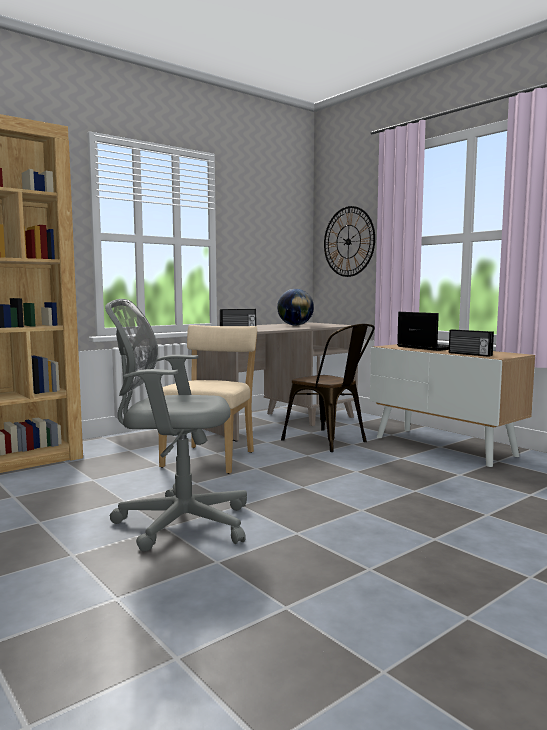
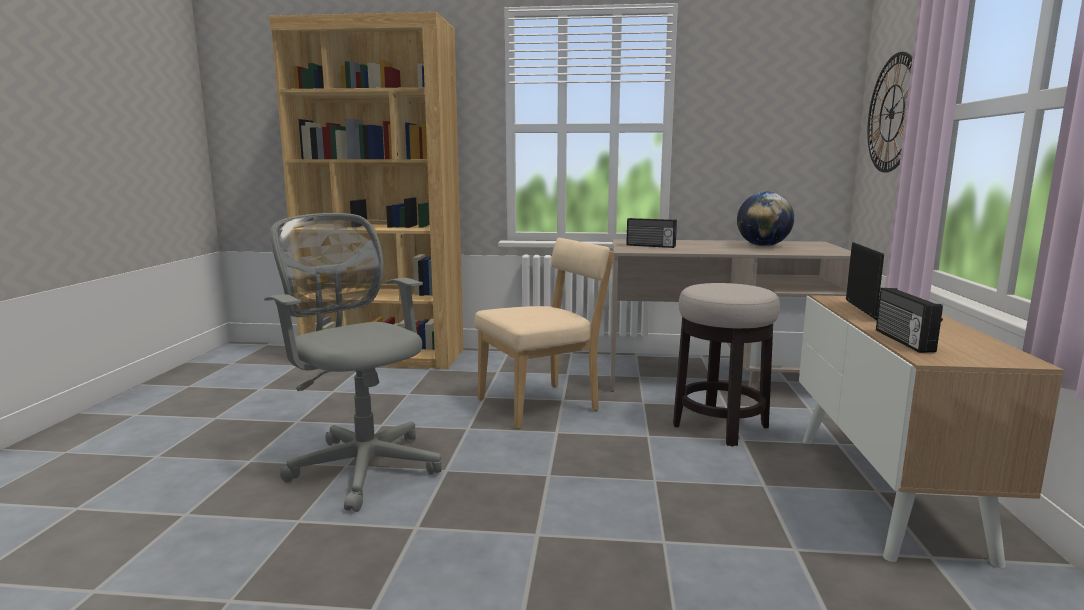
camera: 45 degrees right, 5 degrees up
brown chair [281,324,375,452] -> stool [673,283,780,446]

